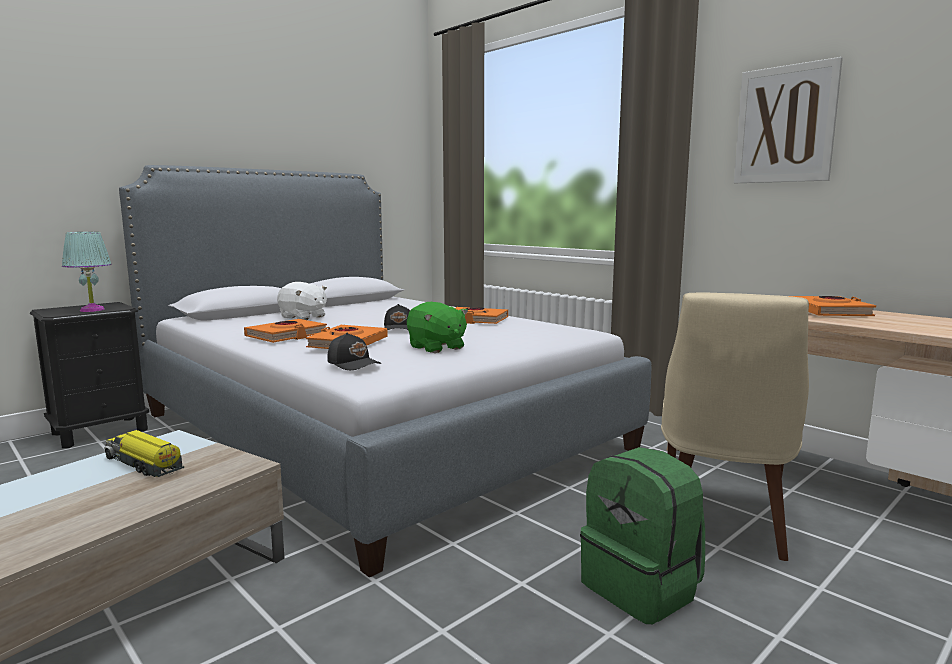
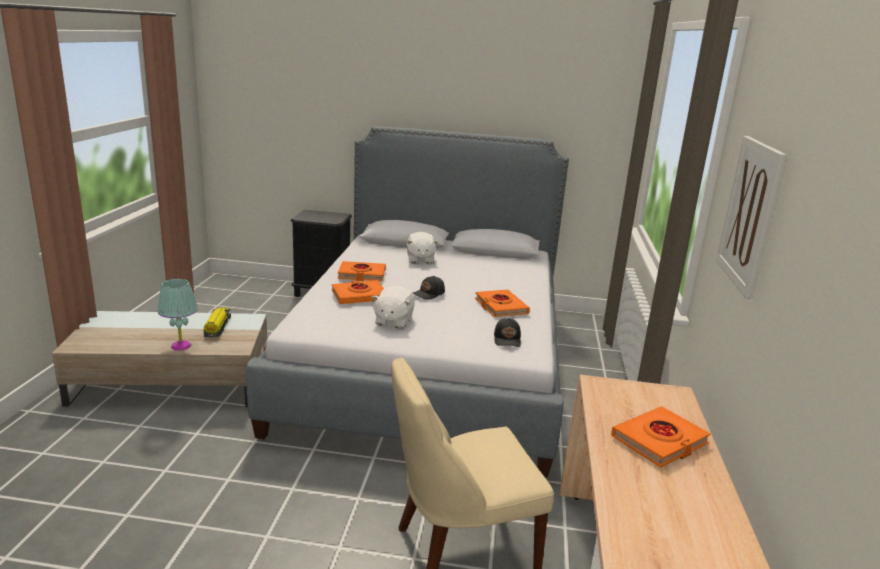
camera: 50 degrees right, 10 degrees up
turquoise table lamp [62,232,112,312] -> turquoise table lamp moved to [158,279,198,351]
black cap [327,333,381,370] -> black cap moved to [494,318,521,347]
green plush toy [407,302,468,353] -> white plush toy [371,286,415,329]
green backpack [580,447,705,624] -> none

